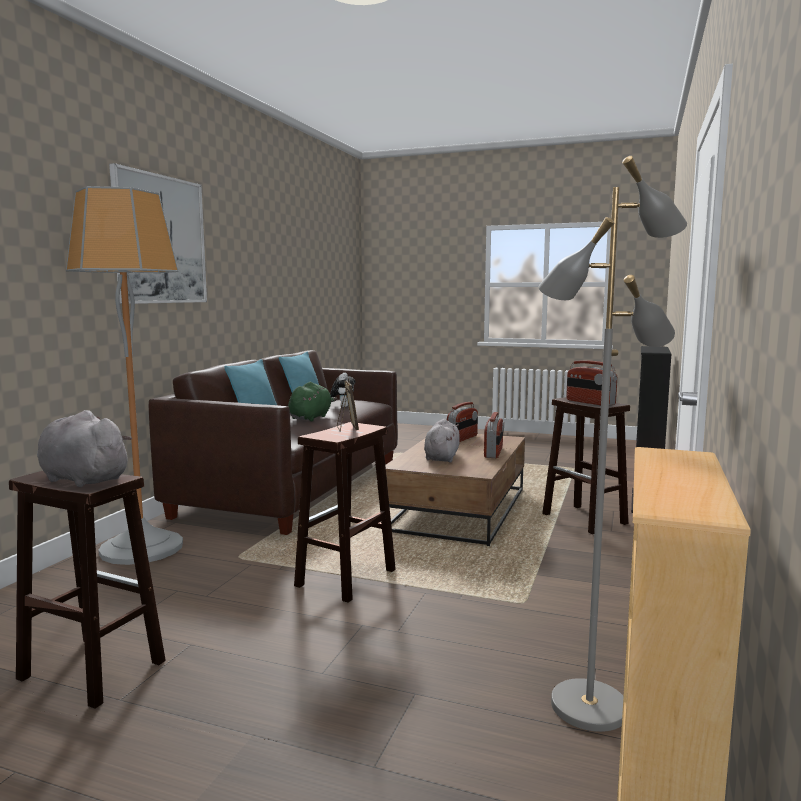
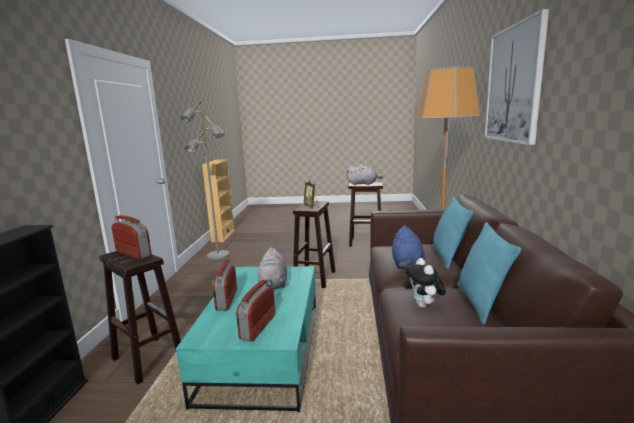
camera: 165 degrees right, 5 degrees up
green plush toy [288,382,337,421] -> blue plush toy [392,225,425,270]
brown coffee table [385,434,525,546] -> turquoise coffee table [176,266,316,412]

